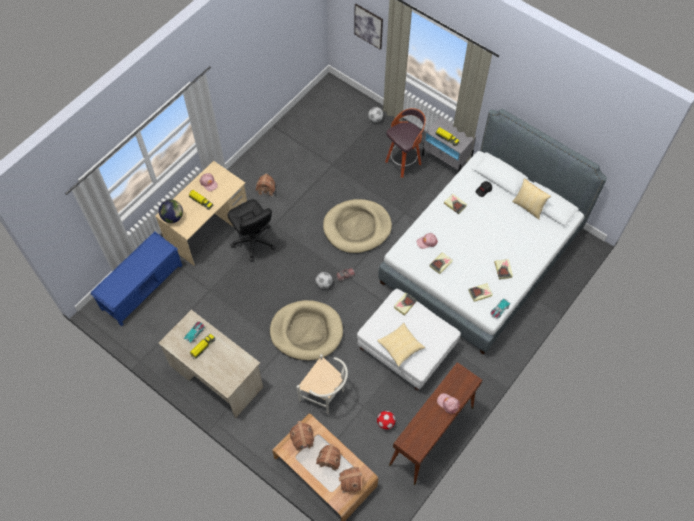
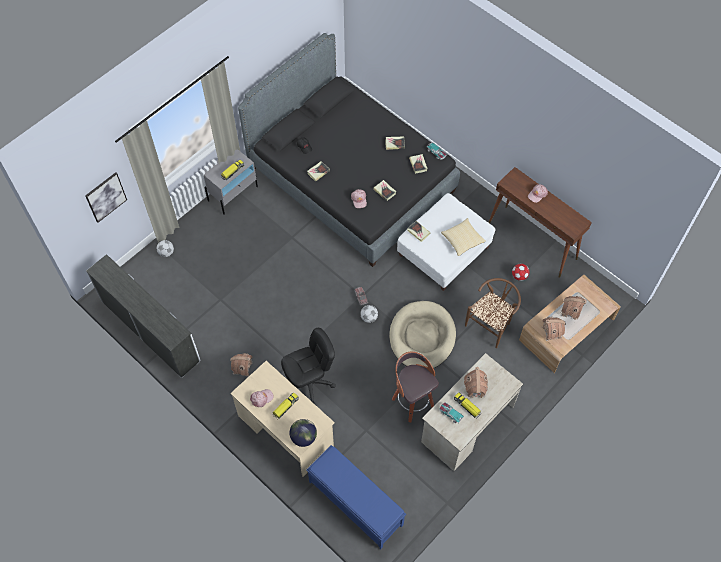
camera: 85 degrees left, 0 degrees up
white chair [296,354,348,414] -> brown chair [465,278,521,348]
beige dog bed [323,199,392,253] -> none
toy house [339,467,362,493] -> toy house moved to [464,367,488,398]
white bed [378,109,607,355] -> black bed [238,33,460,267]
stool [385,108,426,178] -> stool moved to [392,351,439,422]
pillow [512,179,551,220] -> none
none -> white dresser [86,254,201,378]

